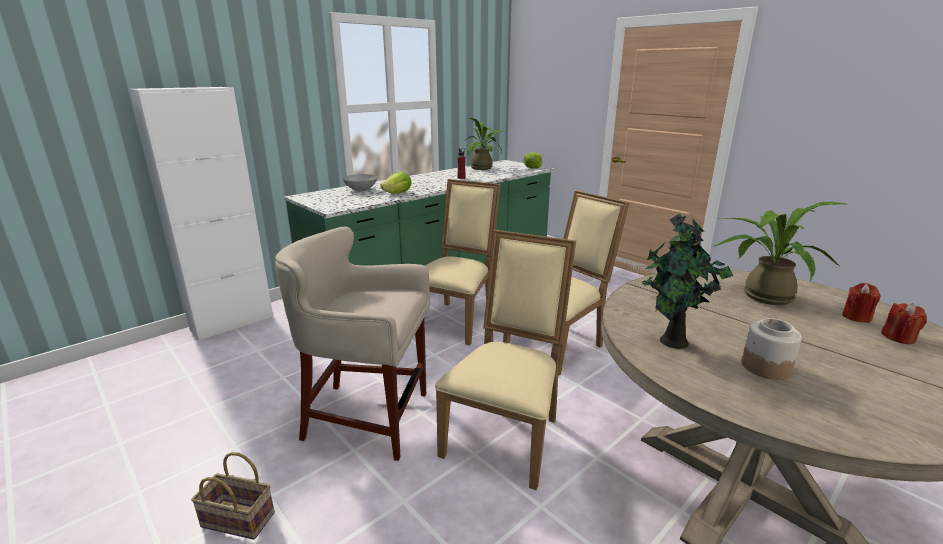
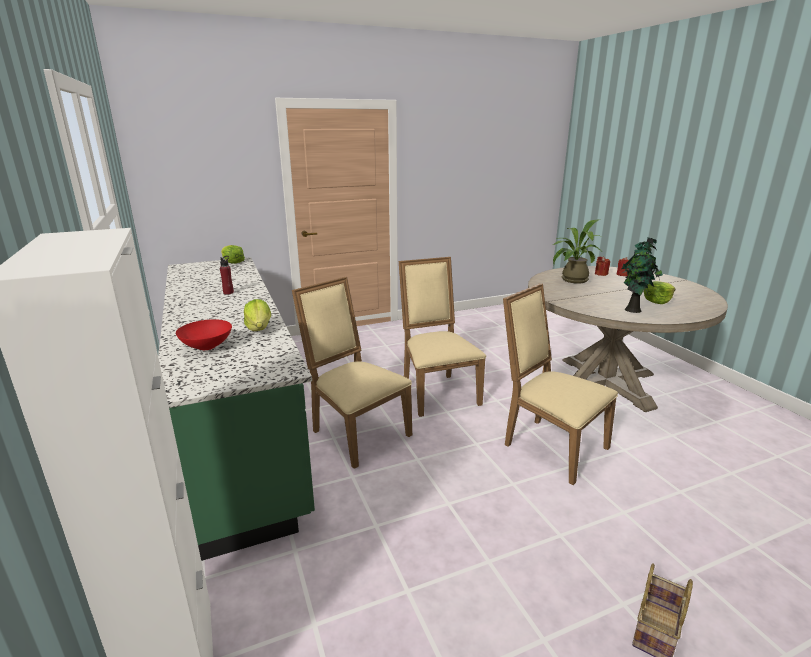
camera: 70 degrees left, 0 degrees up
beige stool [275,227,430,461] -> none
grey bowl [342,174,378,192] -> red bowl [176,319,232,350]
potted plant [464,118,505,170] -> none
jar [741,318,802,380] -> lettuce [644,281,675,304]

